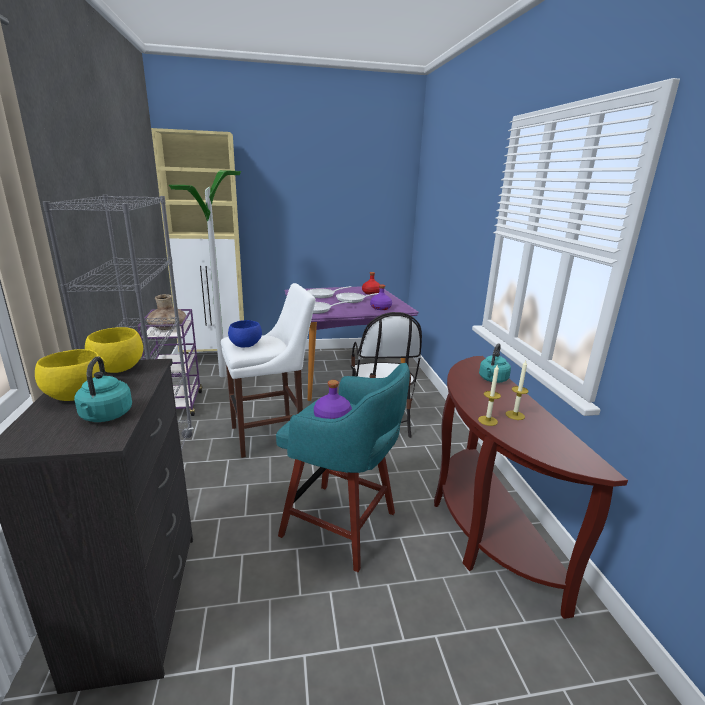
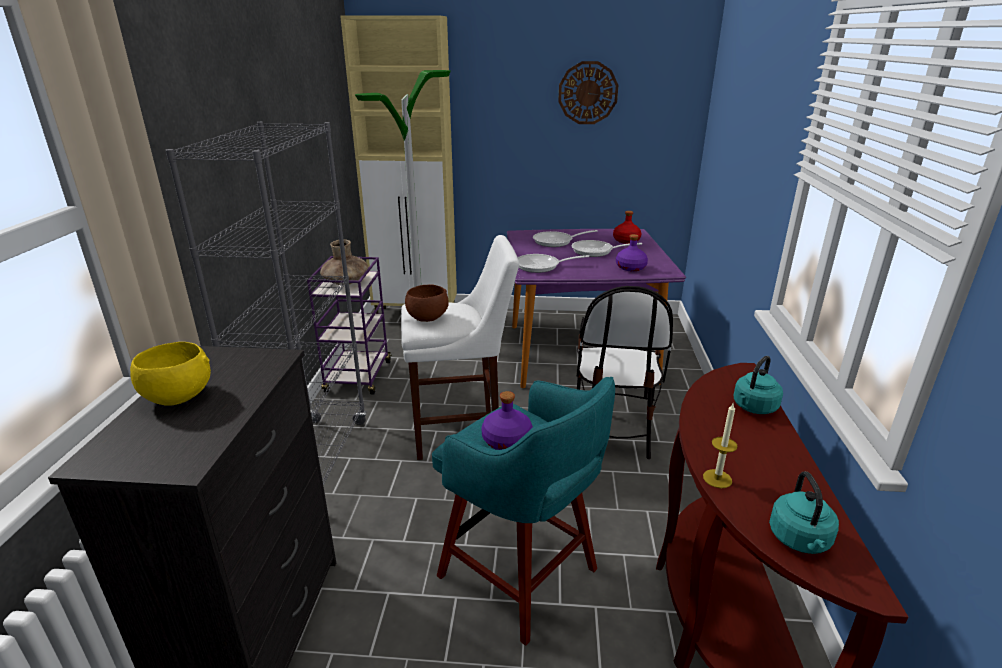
camera: 15 degrees right, 5 degrees up
turquoise kettle [74,356,132,422] -> turquoise kettle moved to [769,471,839,554]
yellow bowl [85,327,143,373] -> none
blue bowl [228,320,262,348] -> brown bowl [405,284,449,322]
candle [506,361,529,420] -> none
none -> wall clock [558,61,618,124]

